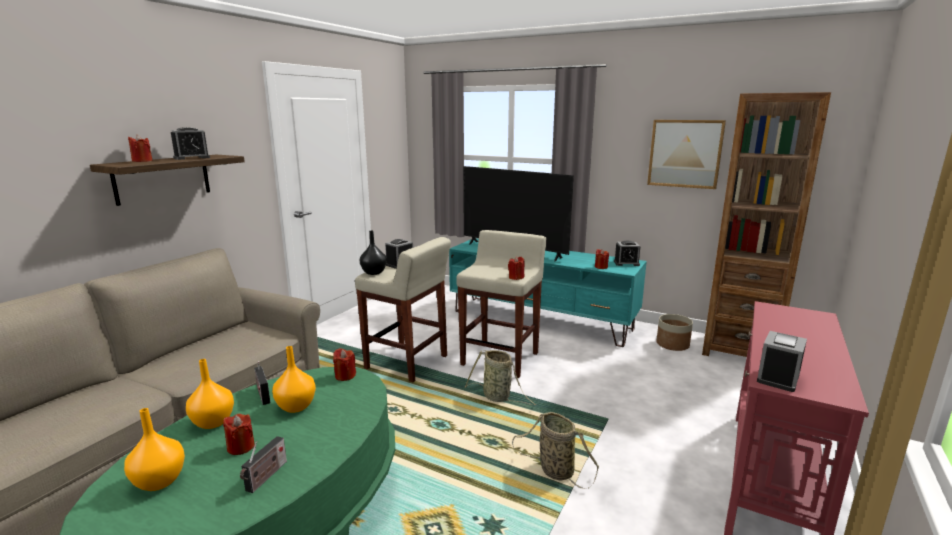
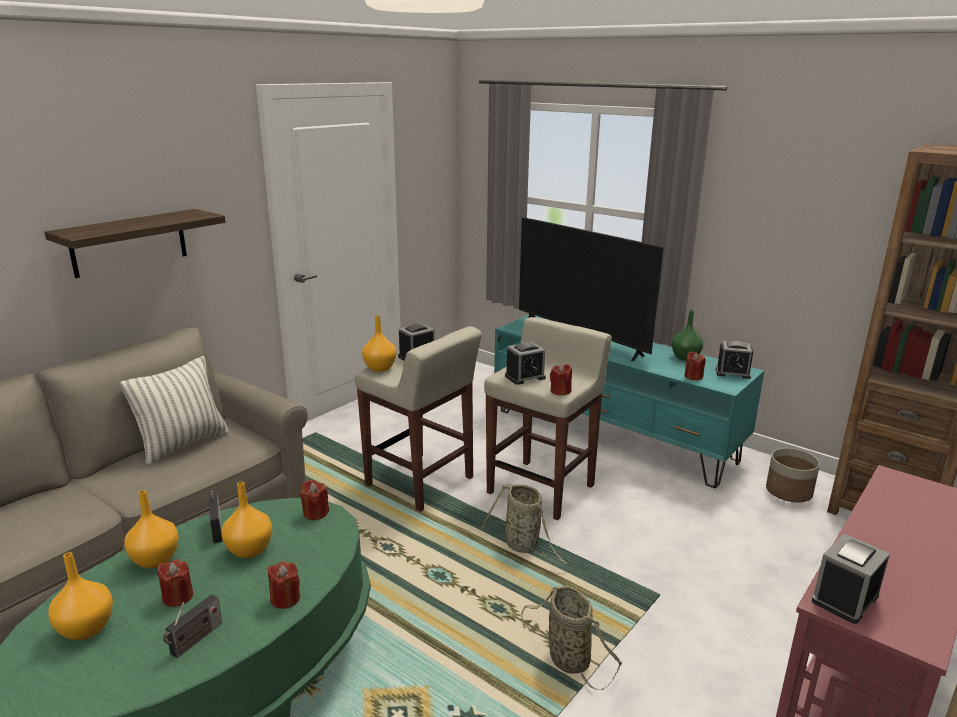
camera: 10 degrees right, 5 degrees up
red candle [128,135,153,162] -> red candle moved to [268,561,300,609]
alarm clock [171,127,210,160] -> alarm clock moved to [505,342,546,385]
black vase [359,230,387,275] -> orange vase [362,315,396,372]
picture [647,120,726,189] -> none
none -> pillow [120,356,229,465]
none -> green vase [672,310,703,360]

